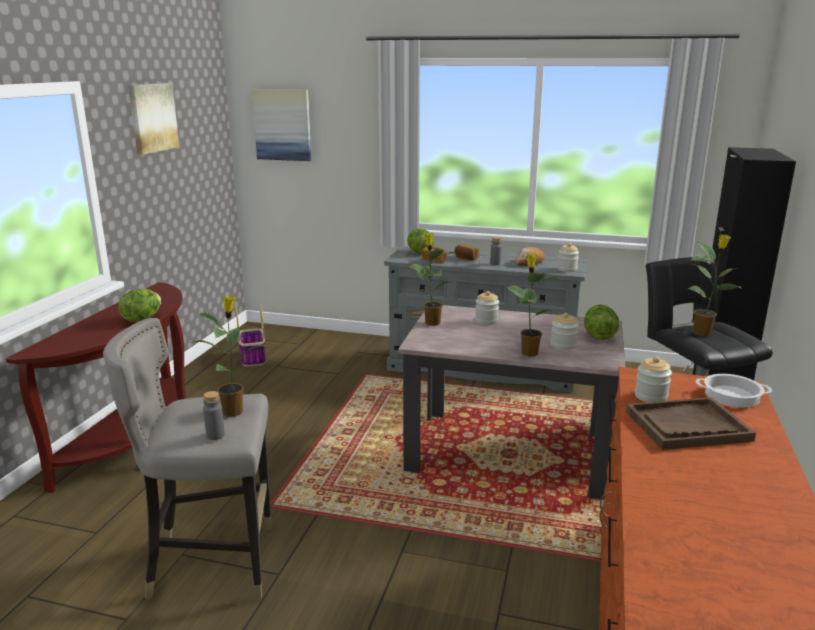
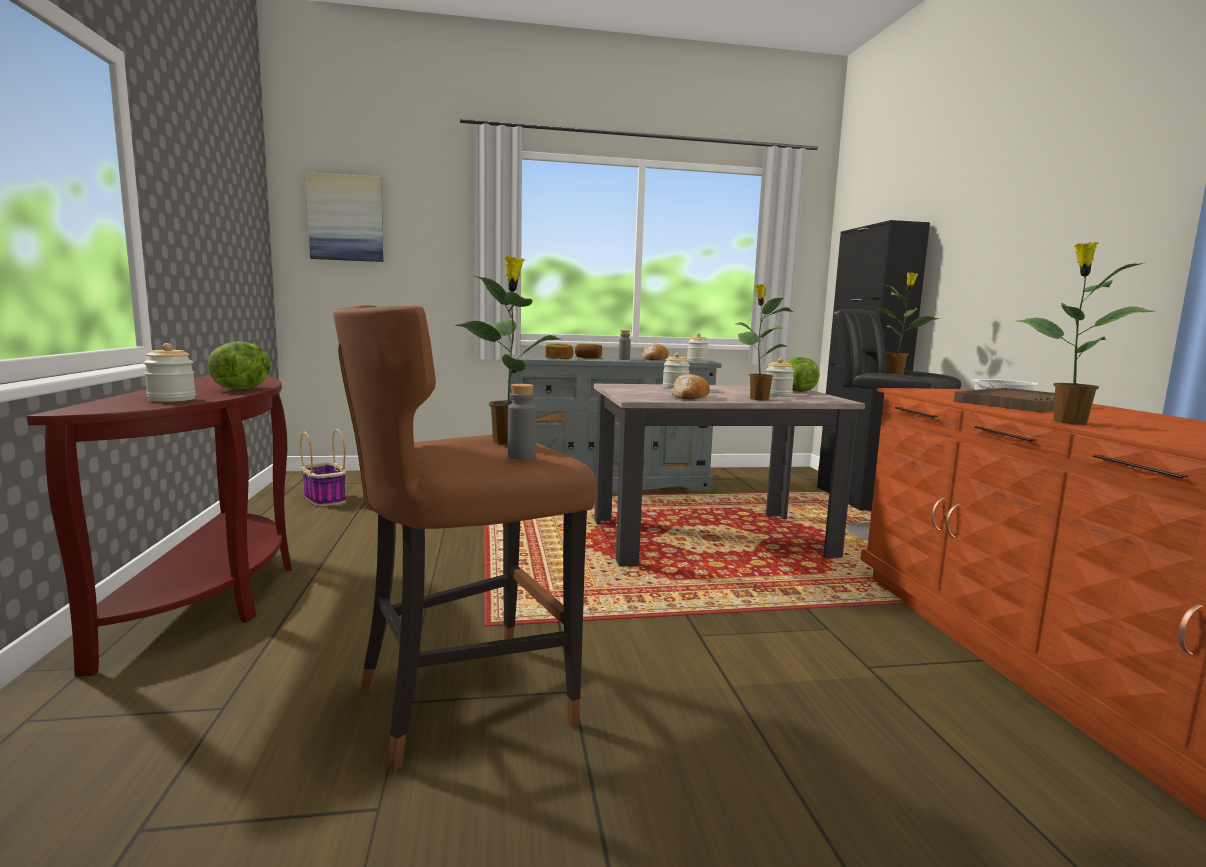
camera: 25 degrees left, 10 degrees down
grey stool [103,318,272,600] -> brown stool [333,305,597,772]
picture [128,83,179,155] -> none
lettuce [407,229,434,254] -> none
potted plant [408,233,456,326] -> potted plant moved to [1017,242,1155,425]
jar [635,356,672,402] -> jar moved to [143,343,196,402]
none -> bread [670,374,710,399]

